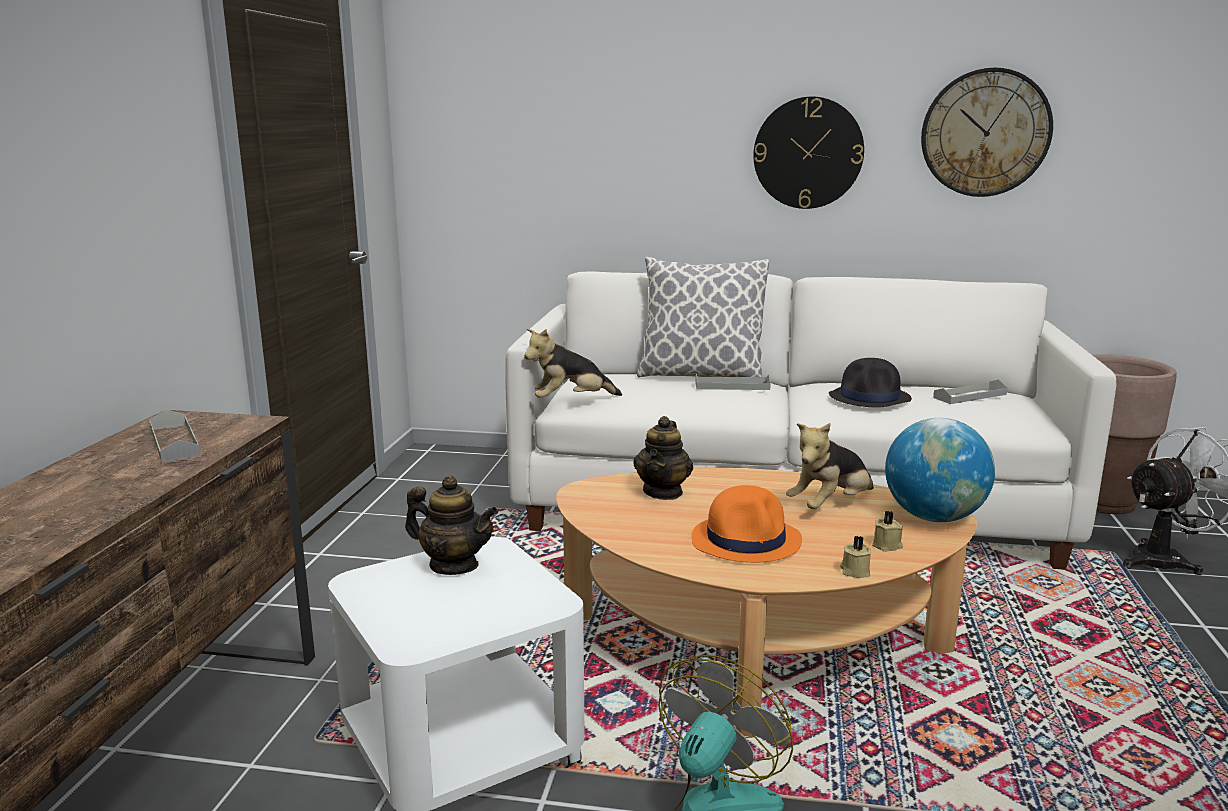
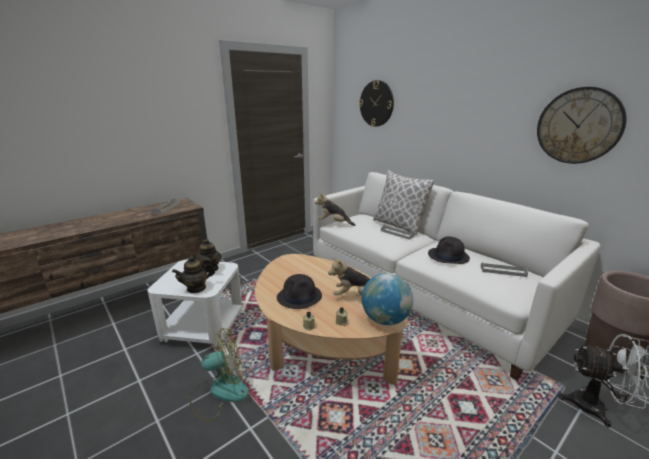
camera: 40 degrees right, 5 degrees up
teapot [633,416,693,500] -> teapot moved to [172,256,215,293]
orange hat [692,485,802,563] -> black hat [277,274,322,309]
wall clock [753,96,864,209] -> wall clock moved to [359,80,394,127]

